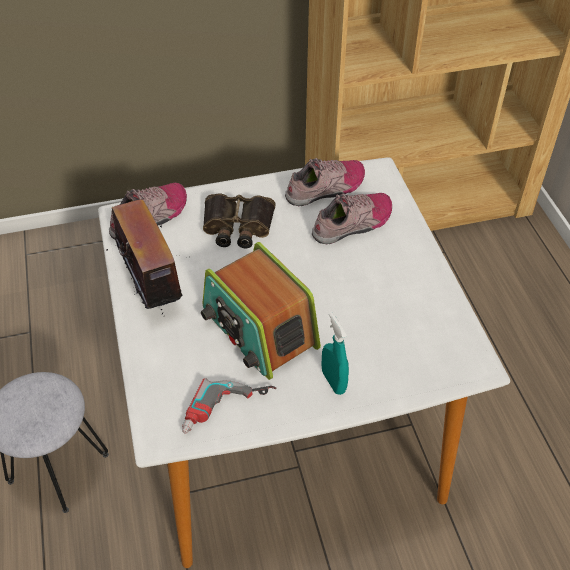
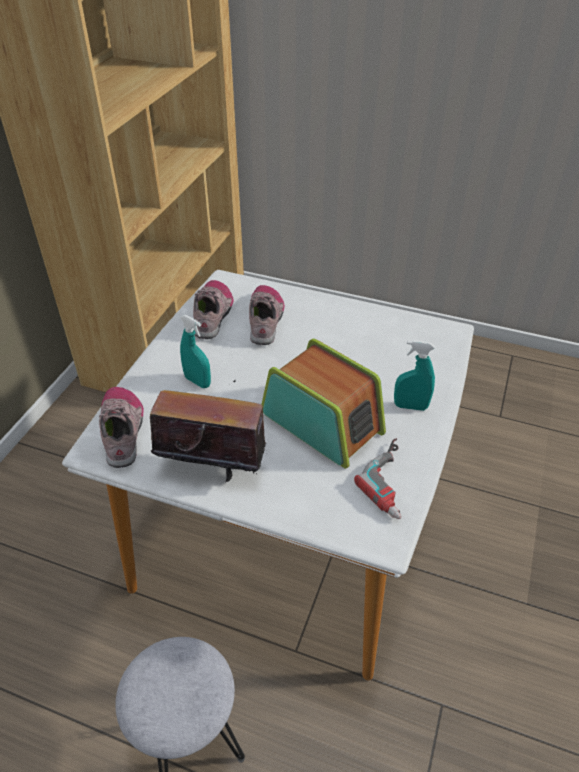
camera: 55 degrees left, 5 degrees down
radio [201,242,321,380] -> radio turned 135 degrees counterclockwise [261,338,386,469]
binoculars [203,193,275,248] -> turquoise spray bottle [180,315,211,388]

